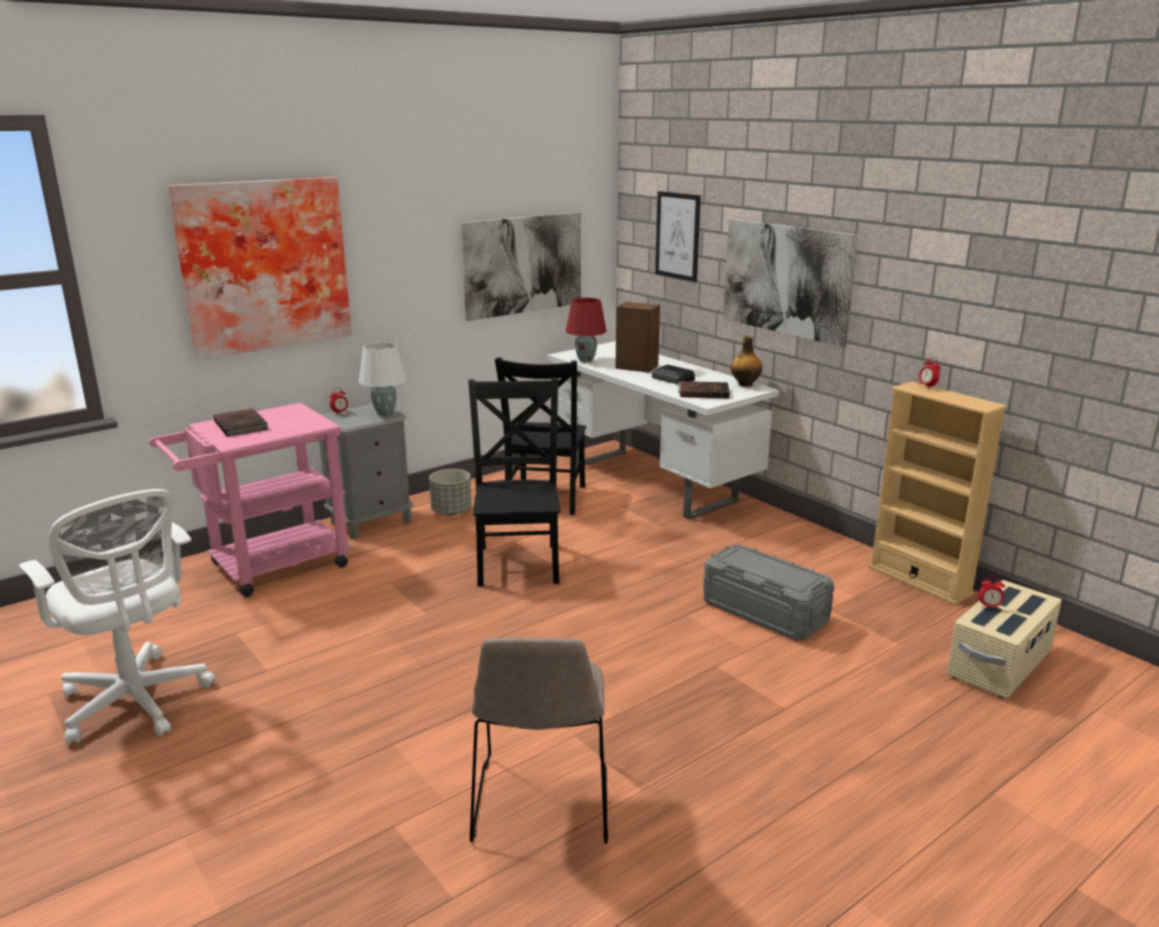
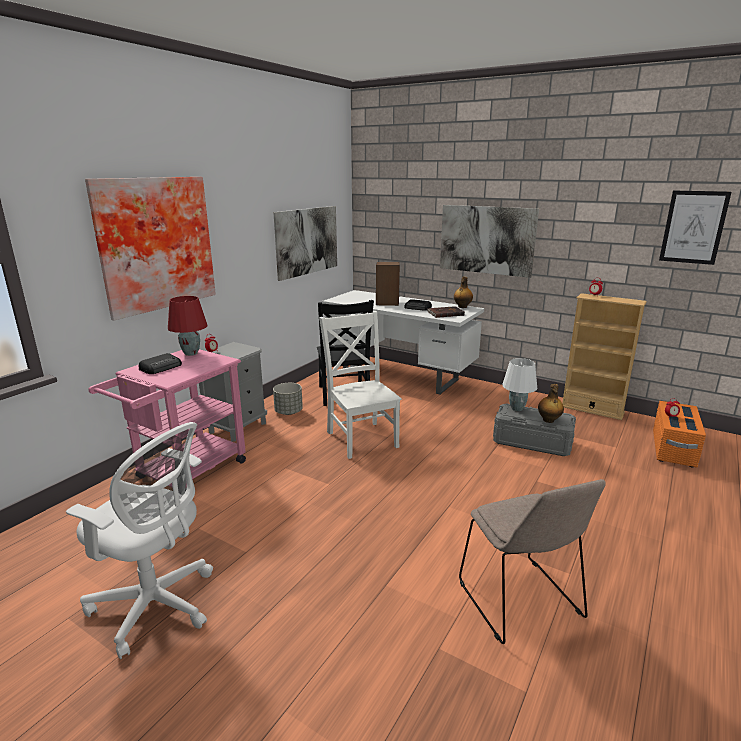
camera: 20 degrees left, 0 degrees up
brown book [213,408,268,437] -> radio [139,353,182,374]
white table lamp [359,342,406,415] -> white table lamp moved to [502,358,537,411]
black chair [468,378,560,586] -> white chair [319,311,402,459]
red table lamp [566,298,607,362] -> red table lamp moved to [168,296,208,356]
picture [655,191,701,282] -> picture moved to [659,191,731,265]
beige storage box [946,580,1062,699] -> orange storage box [653,401,706,468]
none -> bottle [538,384,564,423]

